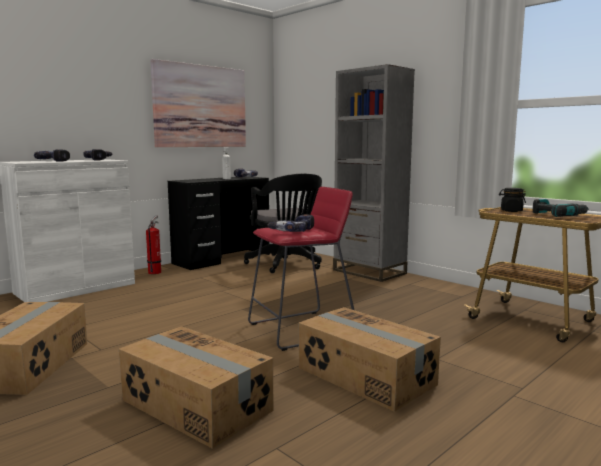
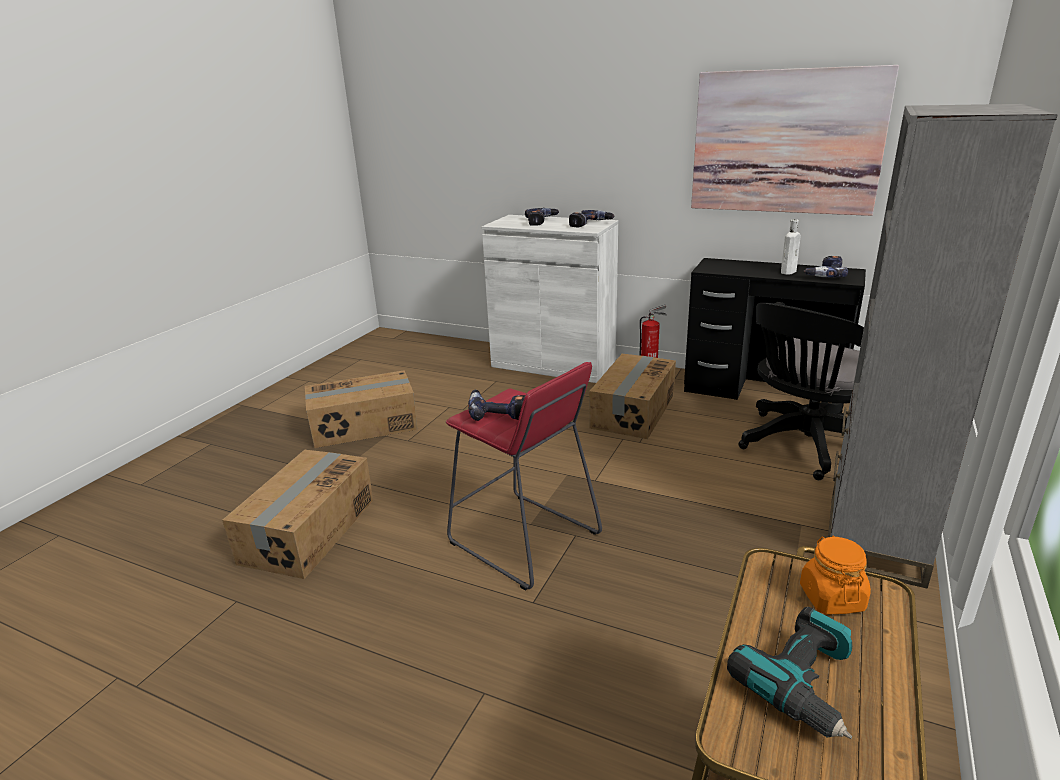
camera: 70 degrees right, 15 degrees up
cardboard box [299,307,441,412] -> cardboard box moved to [589,354,676,439]
black jar [499,188,526,212] -> orange jar [800,536,871,615]

